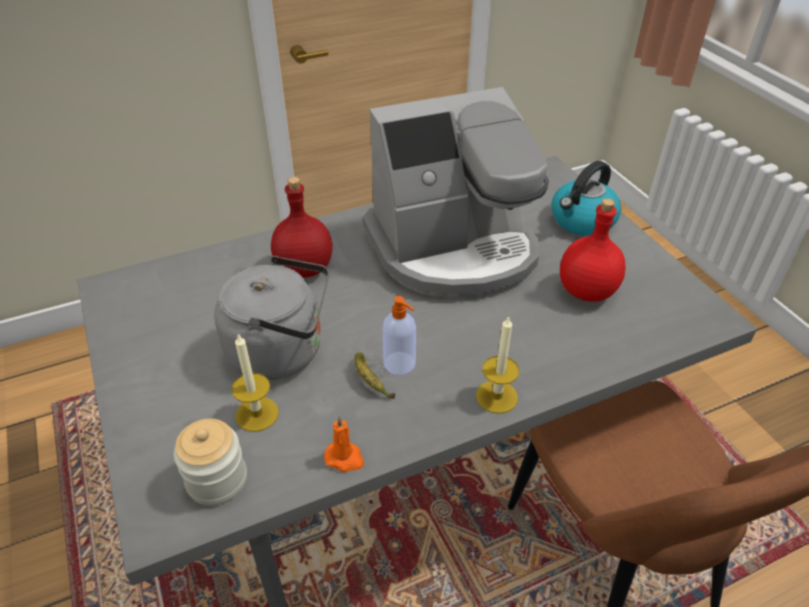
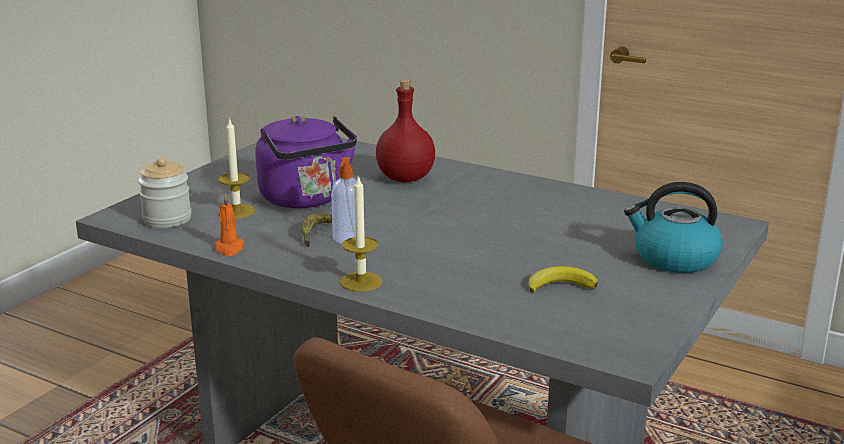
camera: 55 degrees right, 20 degrees down
grey kettle [214,256,329,380] -> purple kettle [255,116,357,208]
coffee machine [363,87,549,298] -> none
red bottle [560,198,626,302] -> banana [528,266,598,293]

